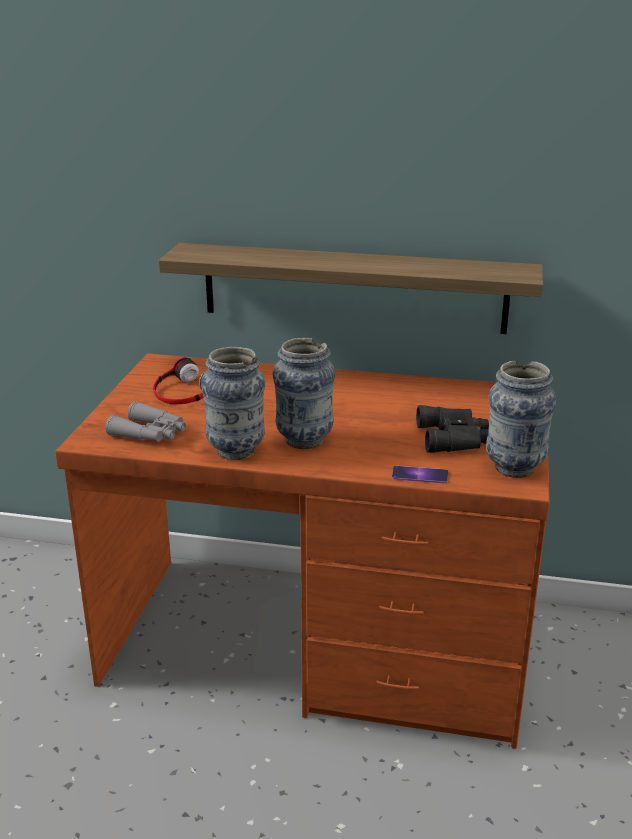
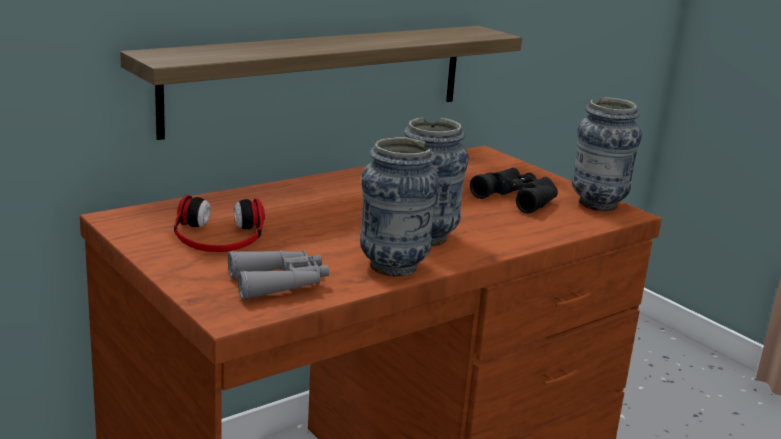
camera: 50 degrees left, 5 degrees down
phone [392,466,448,483] -> none

